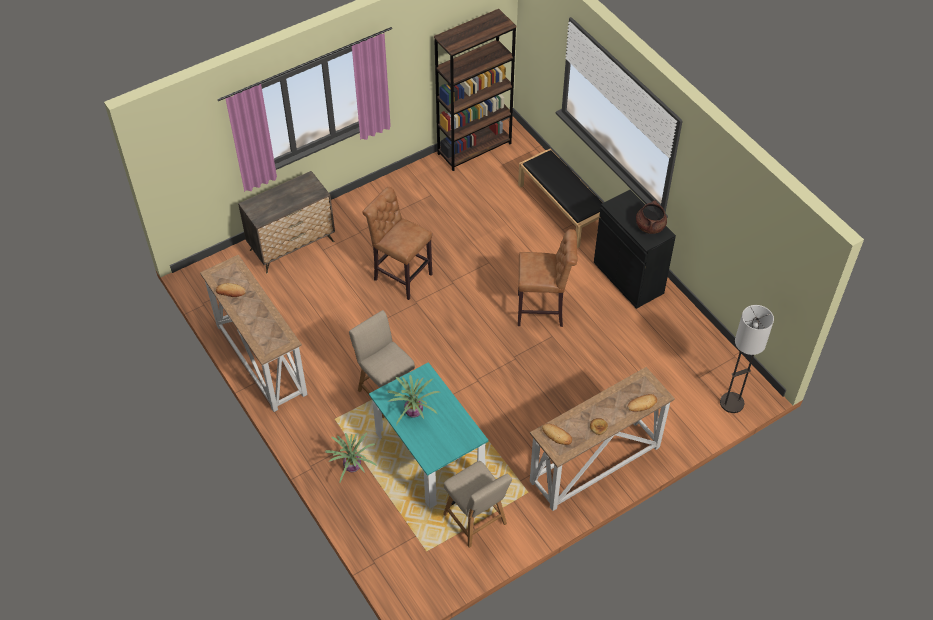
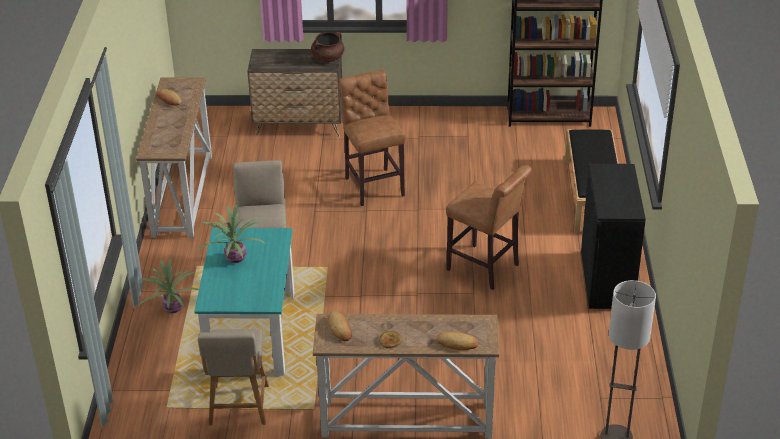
camera: 35 degrees right, 15 degrees down
brown cooking pot [636,200,667,234] -> brown cooking pot moved to [311,32,344,62]

